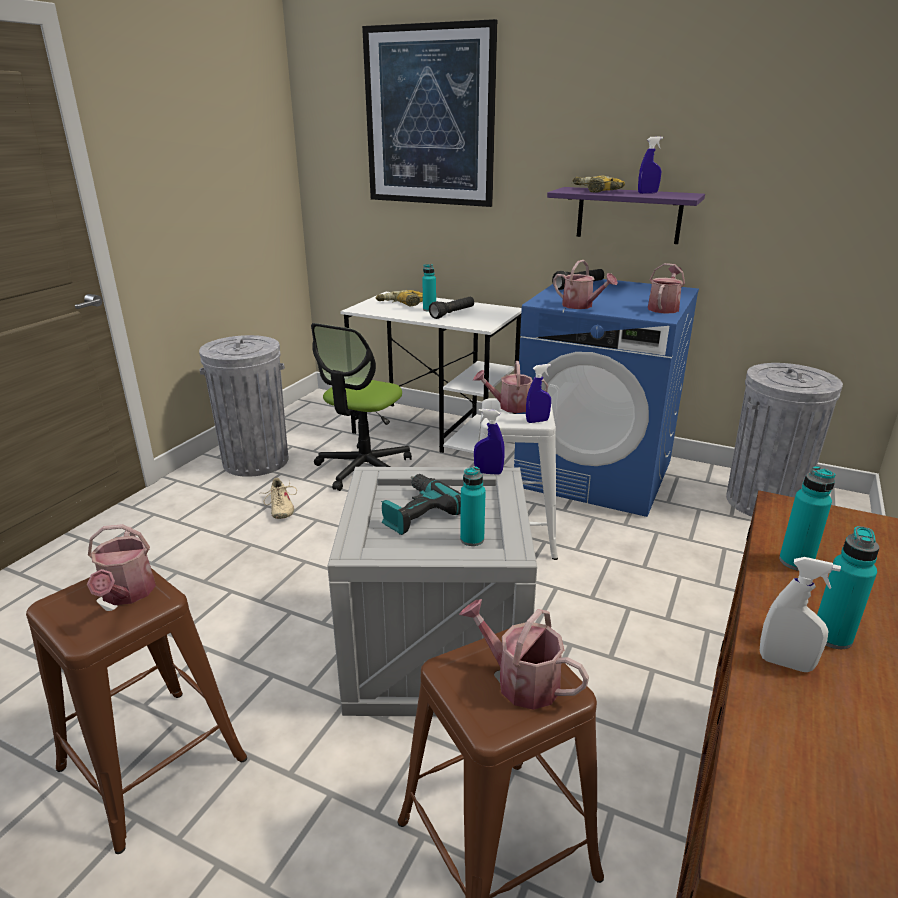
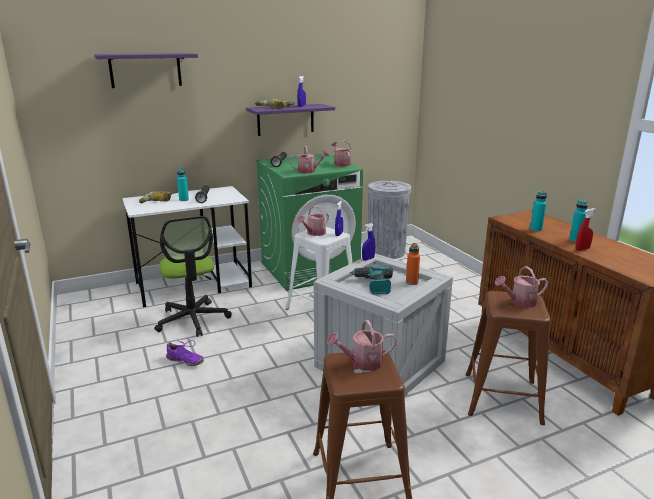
camera: 50 degrees left, 5 degrees down
watering can [87,524,156,605] -> watering can turned 135 degrees clockwise [327,320,397,371]
grey trash can [199,335,289,477] -> none
beige shoe [259,478,297,519] -> purple shoe [166,340,204,366]
picture [362,19,497,207] -> purple shelf [94,53,198,88]
turquoise bottle [460,466,486,546] -> orange bottle [406,243,420,285]
blue washing machine [514,279,699,517] -> green washing machine [256,153,363,291]
white spray bottle [760,557,841,672] -> red spray bottle [576,208,596,251]

